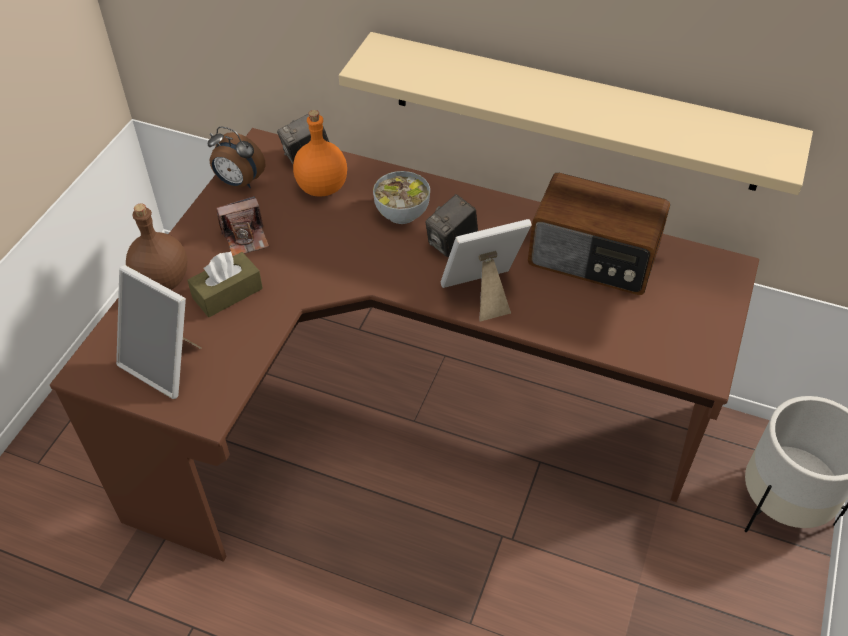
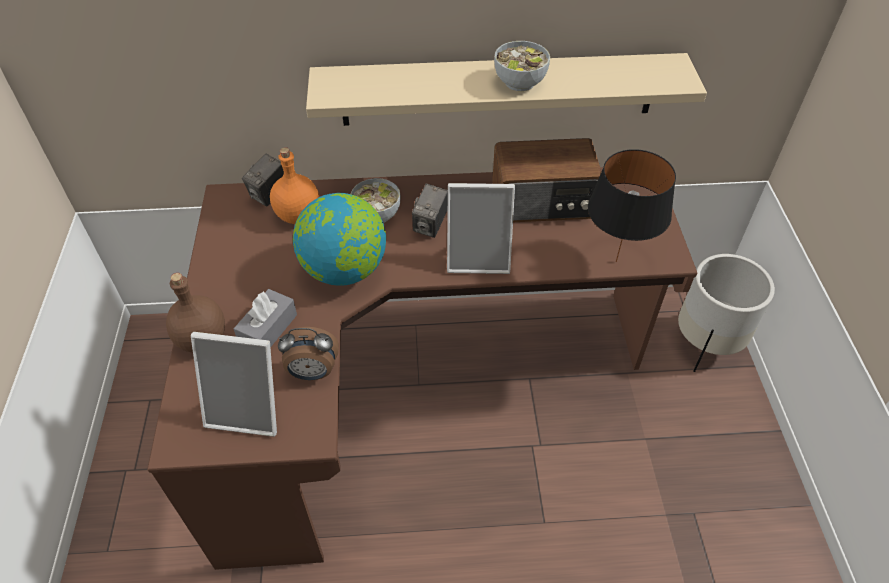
camera: 25 degrees left, 0 degrees up
brown tissue box [187,251,263,317] -> grey tissue box [234,289,297,348]
alarm clock [208,126,265,188] -> alarm clock moved to [278,327,339,380]
camera [216,196,269,257] -> none
picture frame [441,219,532,321] -> picture frame turned 135 degrees counterclockwise [447,183,515,274]
none -> globe [293,193,386,286]
none -> bowl [494,41,550,91]
none -> black table lamp [588,149,676,262]

